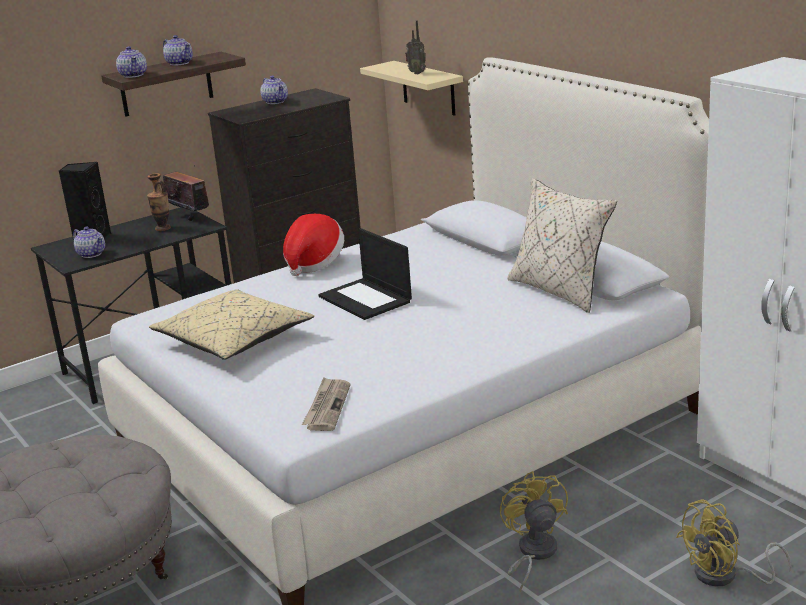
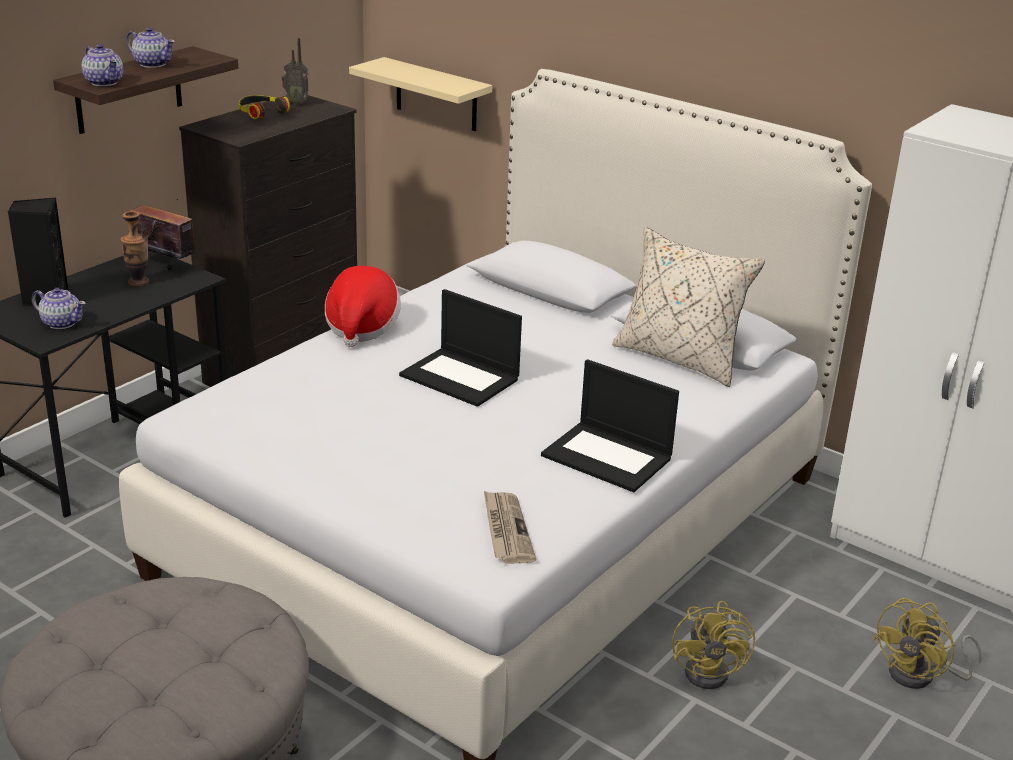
camera: 20 degrees left, 5 degrees up
beige pillow [149,289,314,360] -> none
teapot [260,76,288,104] -> headphones [238,95,290,119]
radio [405,20,426,74] -> radio moved to [282,38,309,105]
yellow fan [500,471,568,592] -> yellow fan turned 150 degrees counterclockwise [672,601,755,689]
none -> laptop [541,359,679,492]

